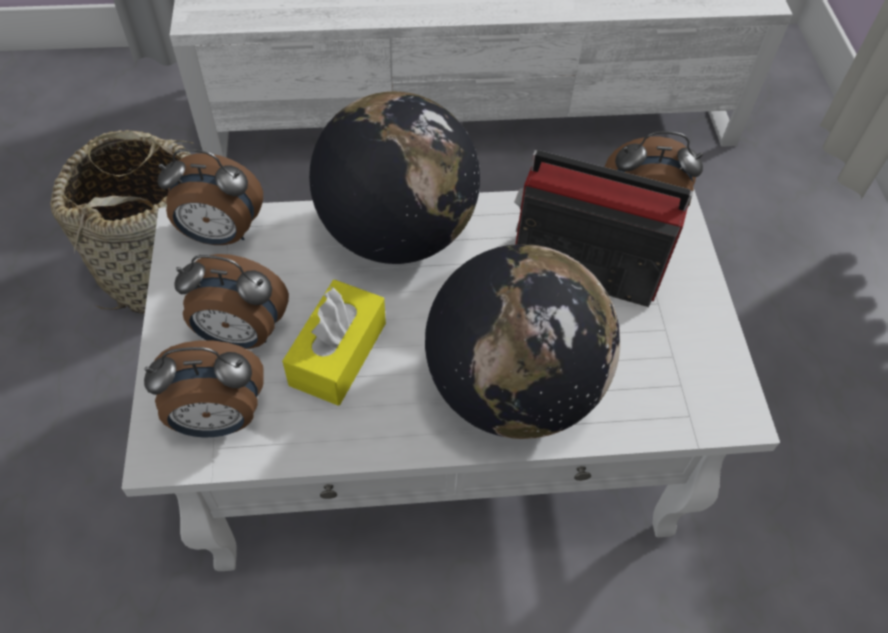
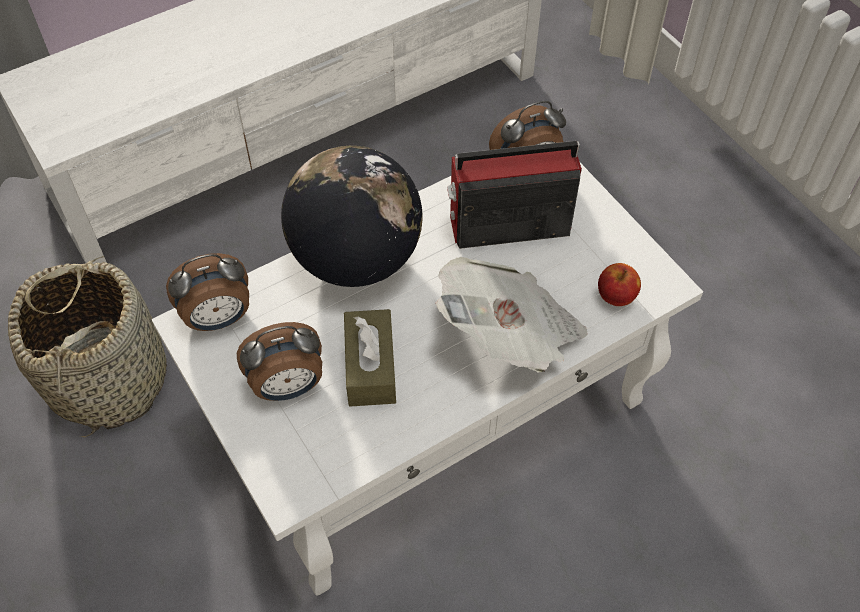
camera: 25 degrees left, 0 degrees up
alarm clock [144,340,264,437] -> none
yellow tissue box [282,280,386,406] -> brown tissue box [344,309,396,407]
globe [425,244,620,439] -> newspaper [435,257,588,372]
none -> apple [598,263,641,306]

